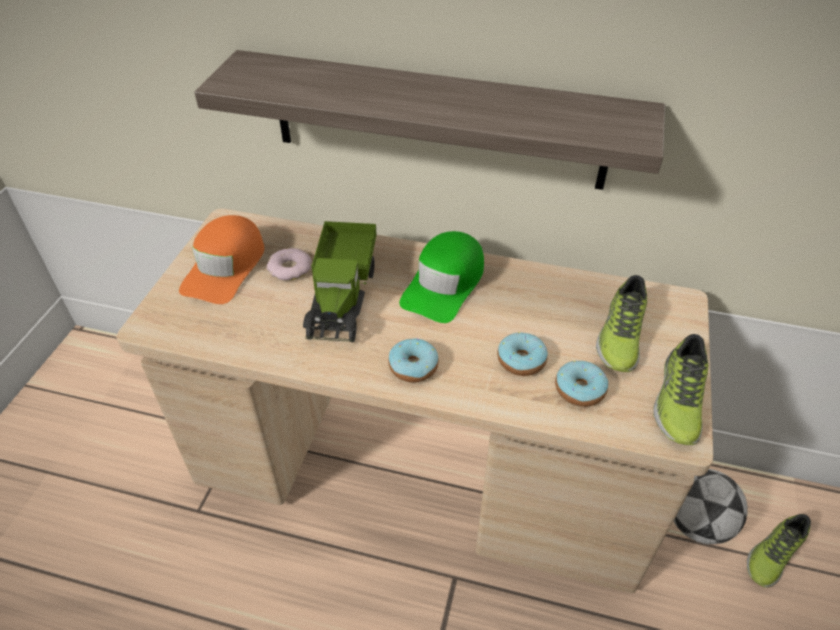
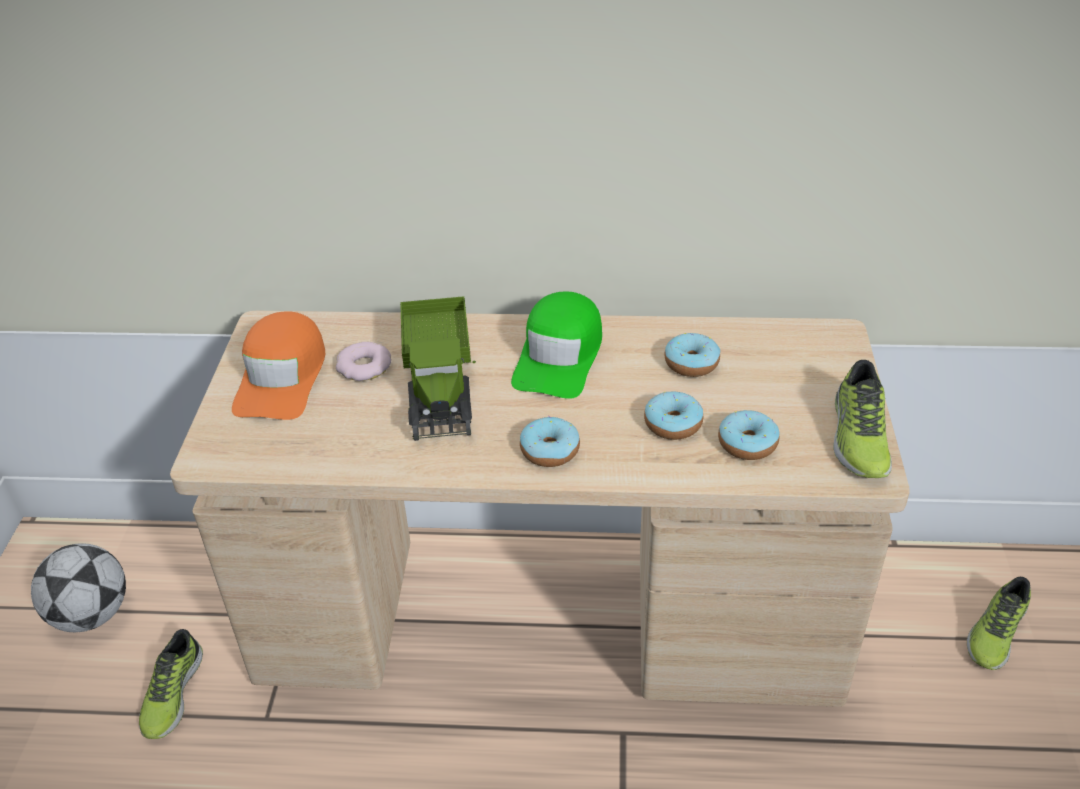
camera: 10 degrees left, 5 degrees down
shelf [194,50,665,190] -> none
shoe [596,275,647,372] -> shoe moved to [139,629,203,739]
football [673,469,748,544] -> football moved to [31,543,126,632]
none -> donut [665,333,720,377]

